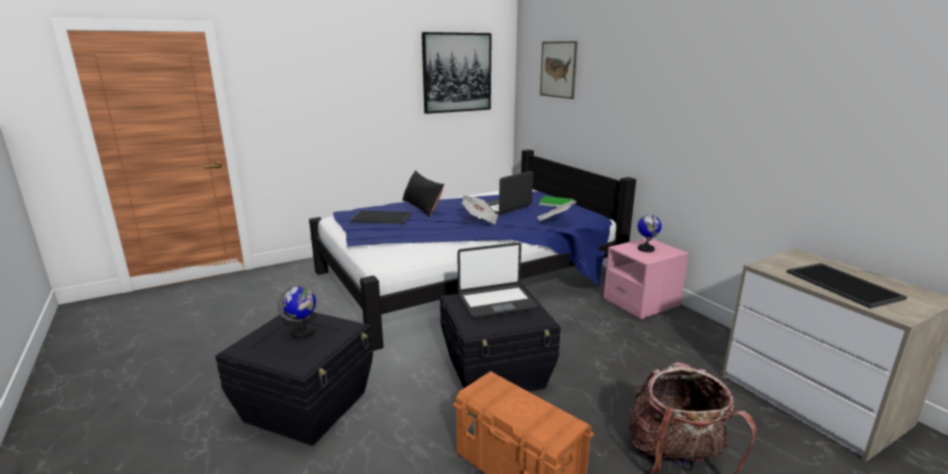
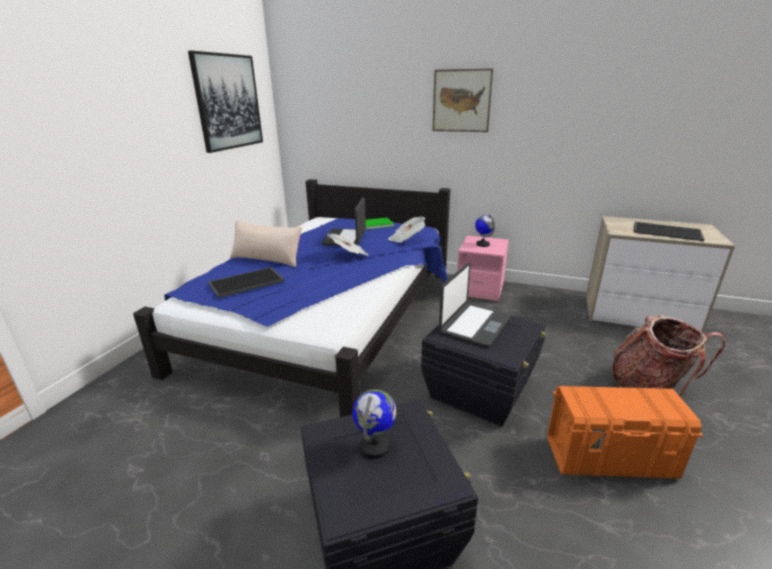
camera: 40 degrees left, 5 degrees up
black pillow [402,170,444,218] -> beige pillow [230,220,302,267]
picture [540,41,577,99] -> picture moved to [432,68,494,132]

